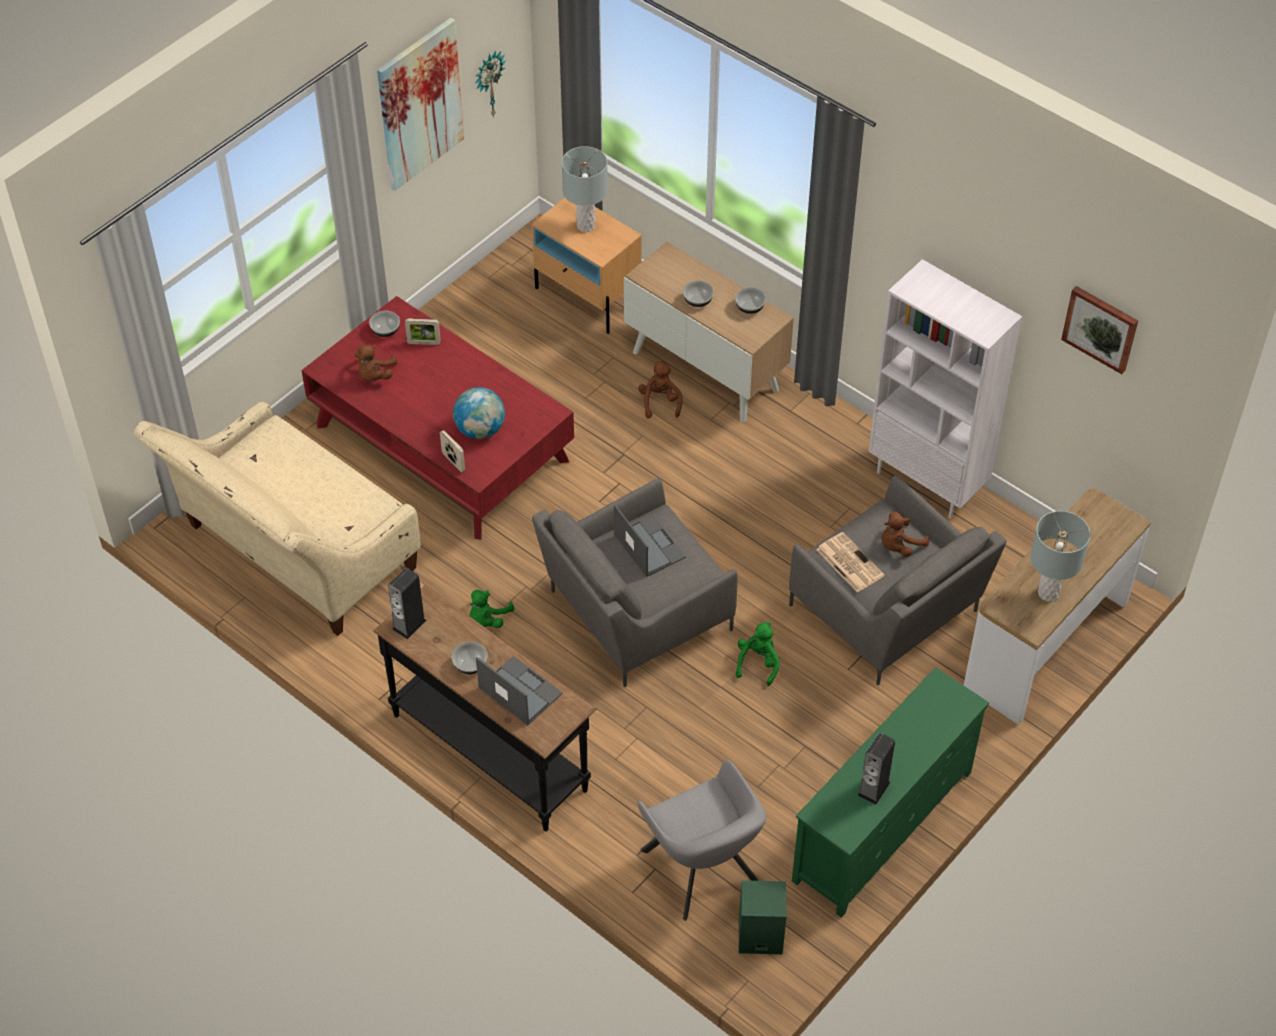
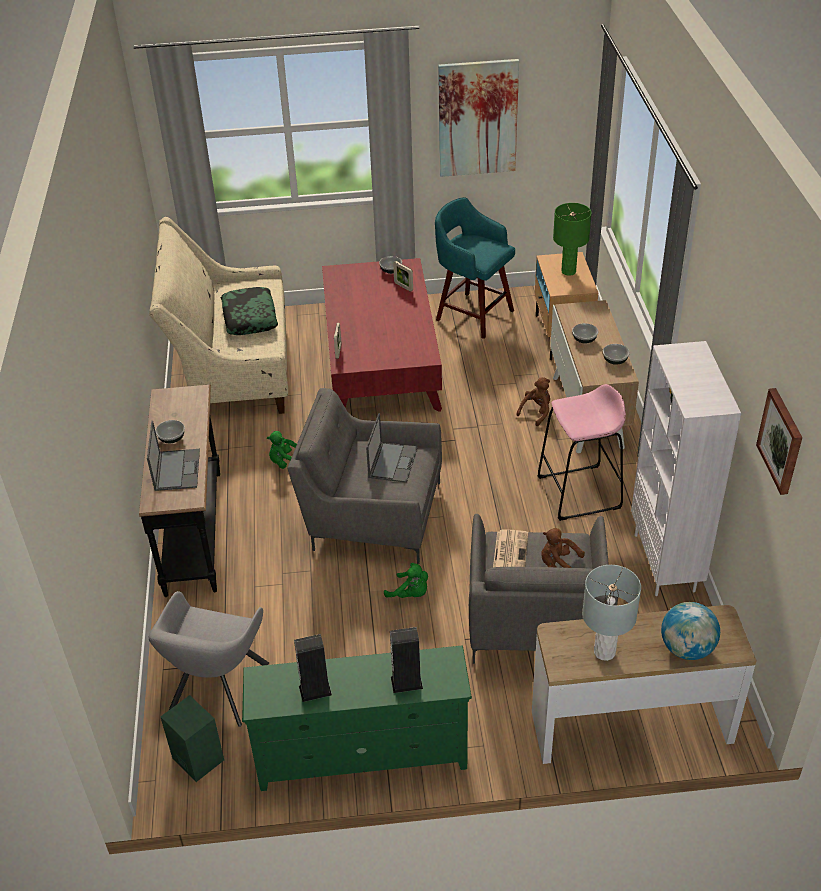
camera: 45 degrees right, 10 degrees down
brown plush toy [355,345,398,381] -> none
speaker [388,567,427,639] -> speaker moved to [390,627,423,693]
globe [453,387,505,439] -> globe moved to [661,602,720,660]
wall clock [475,51,506,118] -> none
grey table lamp [562,146,608,232] -> green table lamp [553,203,591,276]
green plush toy [736,622,780,686] -> green plush toy turned 60 degrees clockwise [384,563,428,598]
none -> pillow [221,287,278,335]
none -> turquoise stool [435,197,515,339]
none -> pink stool [537,384,626,521]

